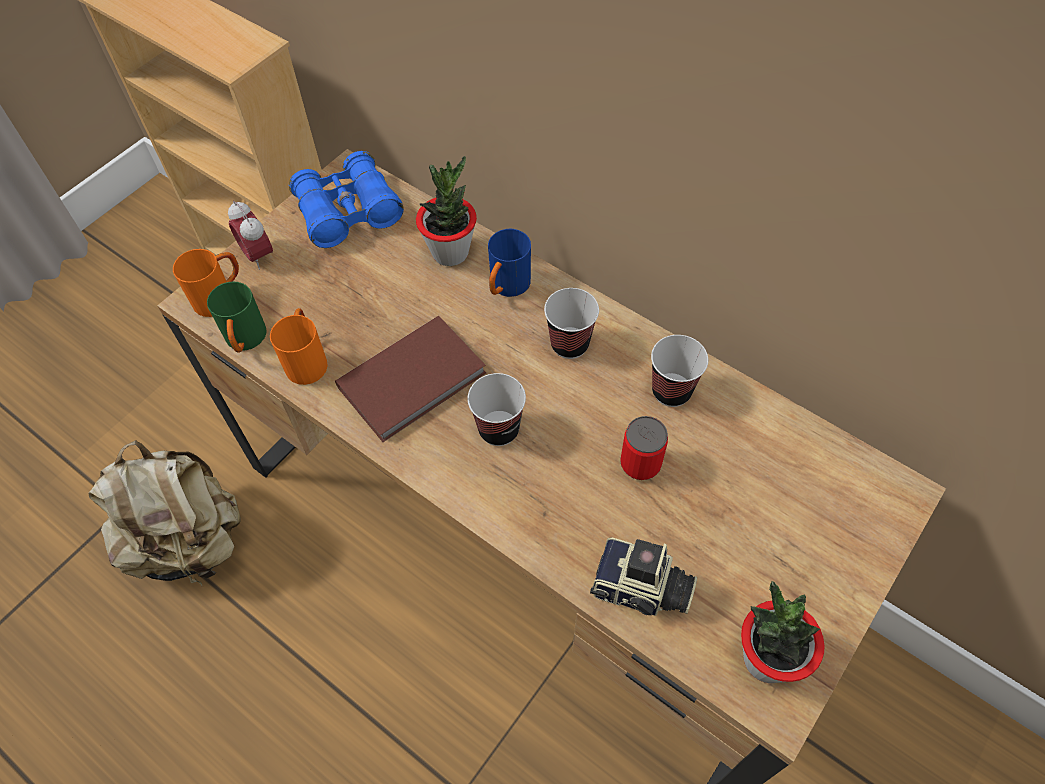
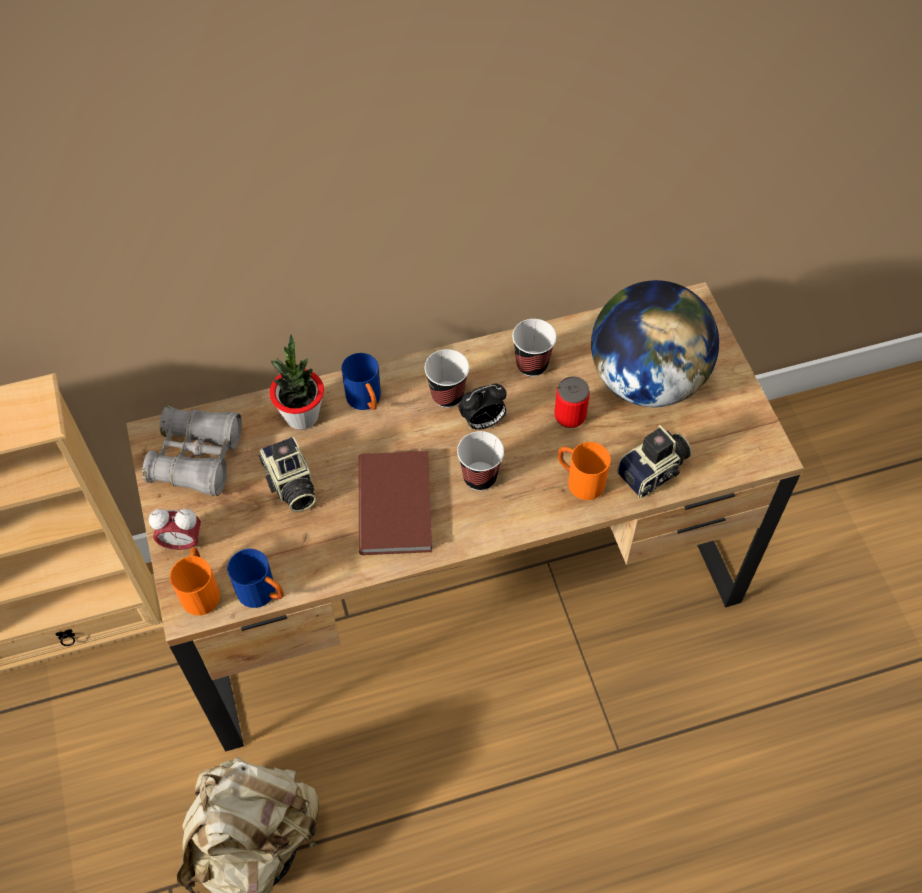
camera: 55 degrees left, 0 degrees up
green mug [207,282,267,353] -> blue mug [227,549,284,608]
orange mug [270,308,328,385] -> orange mug moved to [558,442,611,500]
blue binoculars [289,151,404,248] -> grey binoculars [142,405,242,496]
potted plant [741,581,825,683] -> none
none -> camera [258,436,316,512]
none -> alarm clock [459,384,507,430]
none -> globe [591,280,719,407]

